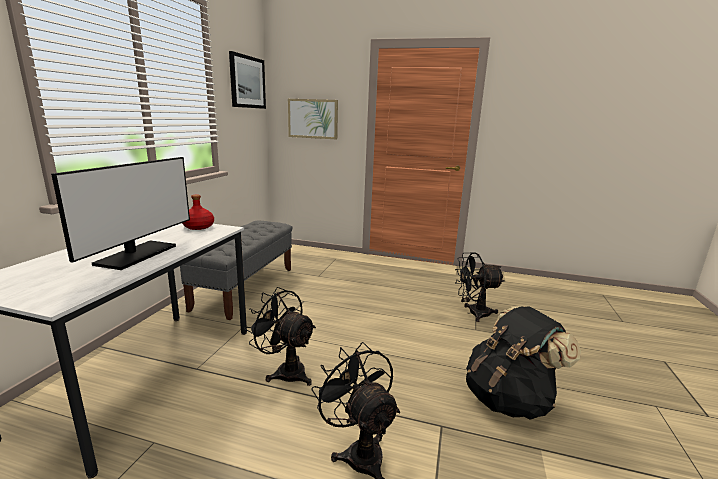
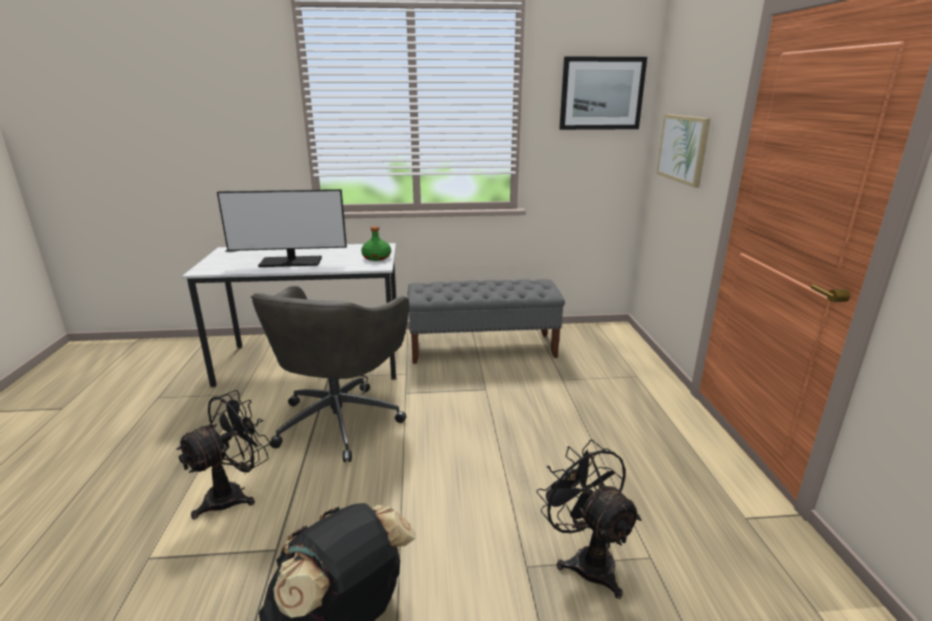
camera: 70 degrees right, 5 degrees up
red bottle [182,195,214,230] -> green bottle [361,226,391,261]
black fan [244,287,316,386] -> grey office chair [251,286,409,462]

